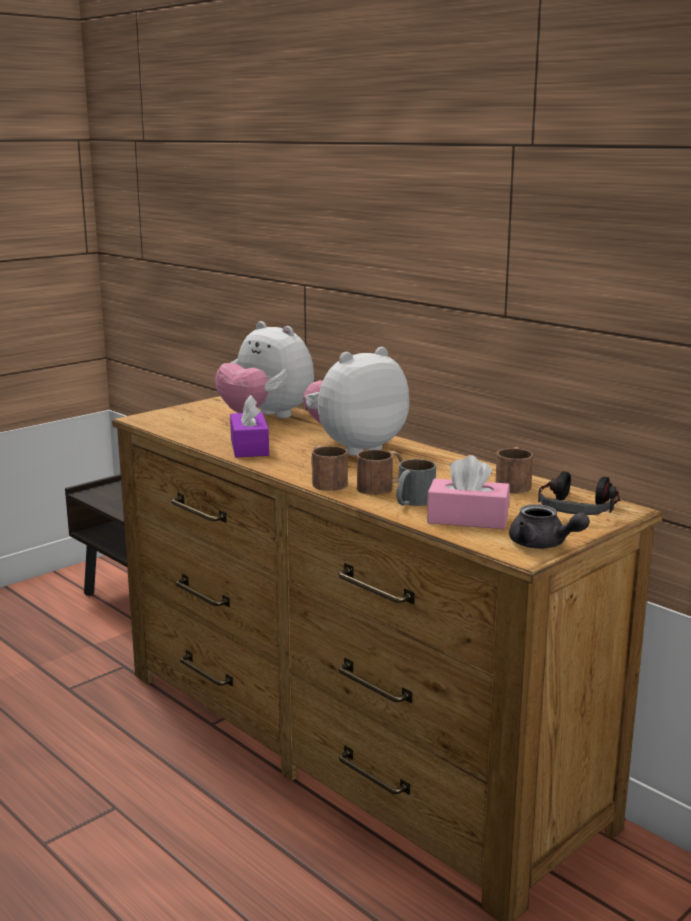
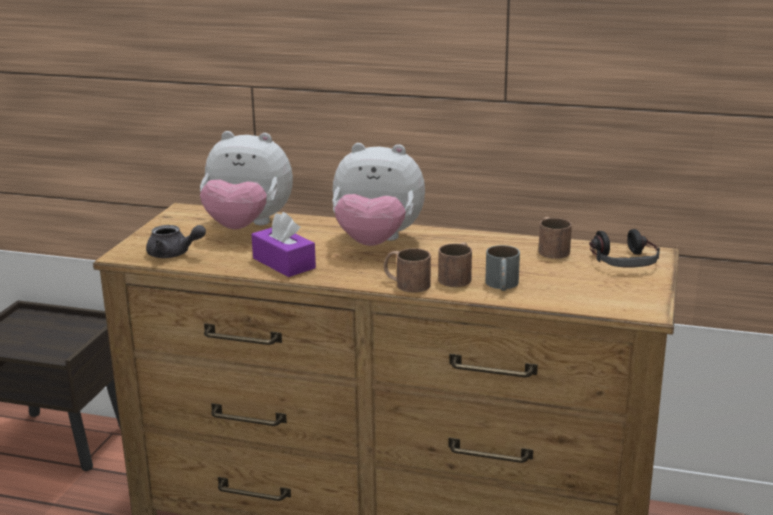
camera: 30 degrees left, 5 degrees up
plush toy [303,347,409,456] -> plush toy turned 105 degrees counterclockwise [332,143,425,246]
pink tissue box [427,455,510,529] -> none
grey teapot [509,504,590,549] -> grey teapot moved to [146,225,206,258]

